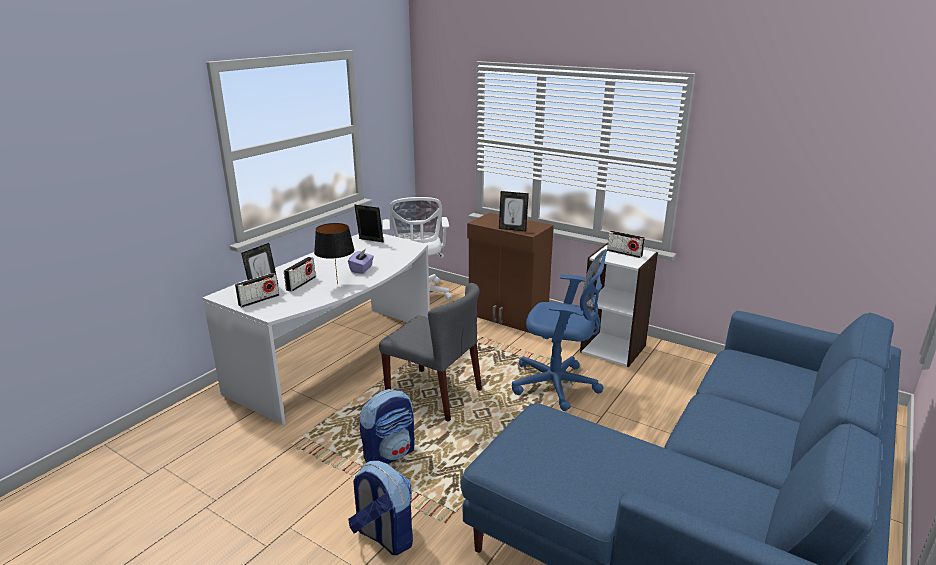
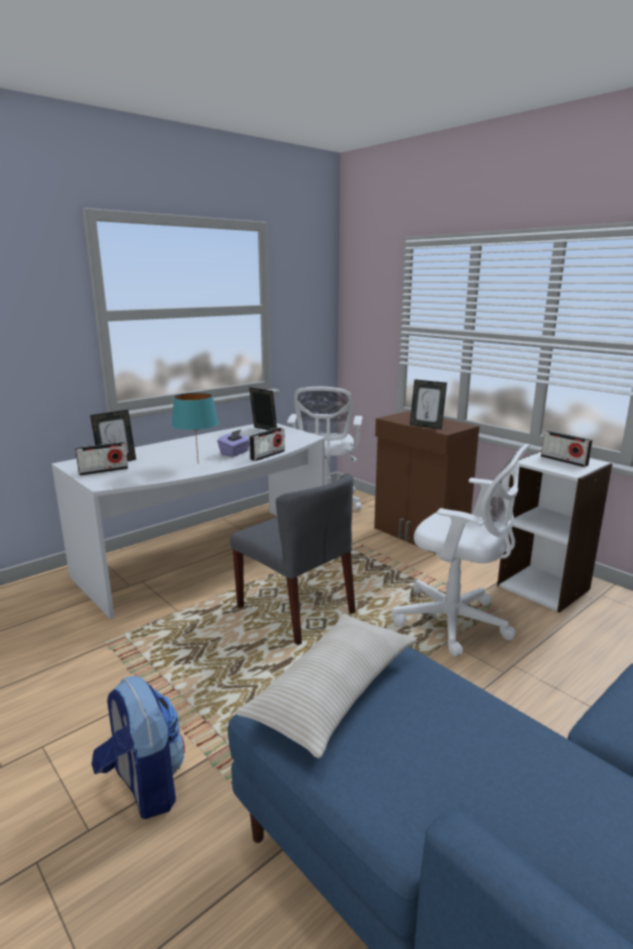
camera: 15 degrees right, 5 degrees down
radio [284,257,316,292] -> radio moved to [249,427,285,461]
black table lamp [314,223,355,284] -> turquoise table lamp [172,393,219,460]
backpack [360,389,415,464] -> none
blue office chair [512,249,607,411] -> white office chair [392,444,531,657]
none -> beige pillow [235,614,417,758]

